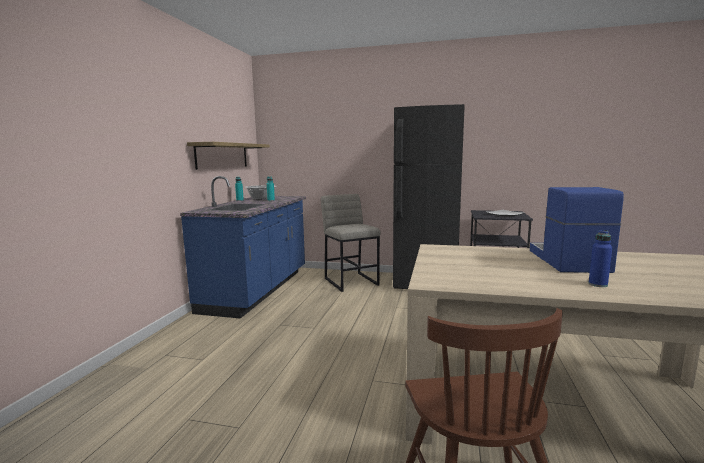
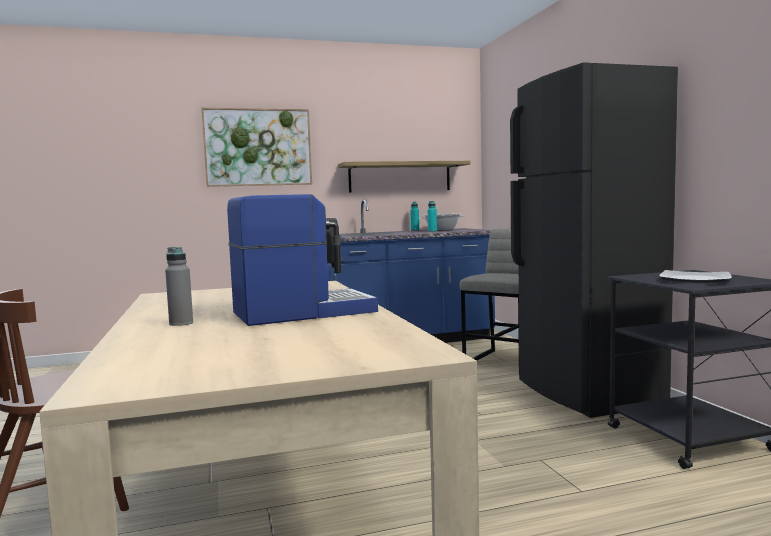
camera: 60 degrees right, 5 degrees down
blue bottle [589,230,612,287] -> grey bottle [165,247,193,326]
none -> picture [202,108,312,187]

